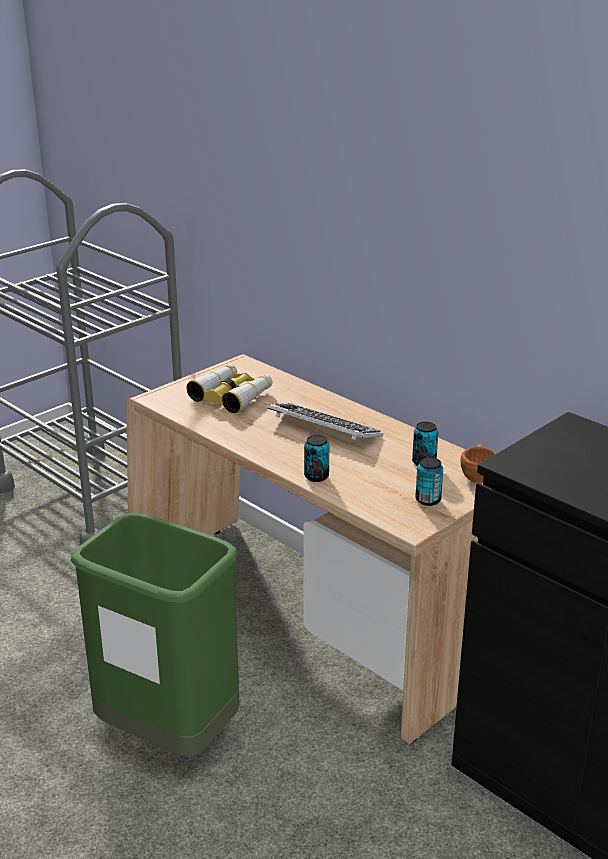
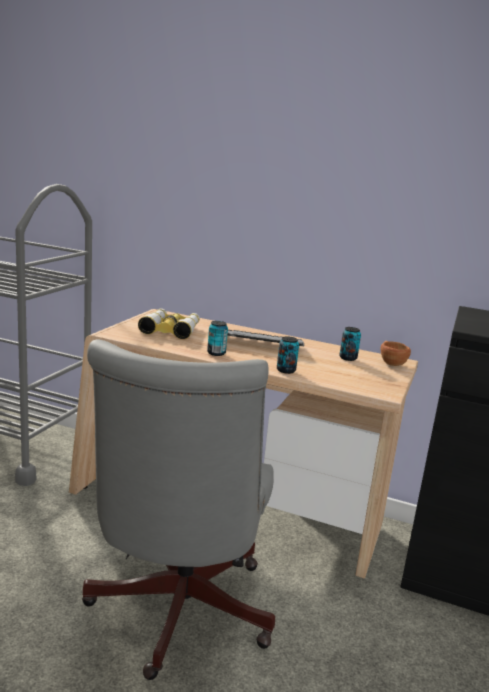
camera: 25 degrees left, 10 degrees down
green trash can [70,513,240,756] -> grey office chair [82,340,275,680]
can [415,457,443,506] -> can moved to [207,321,228,356]

